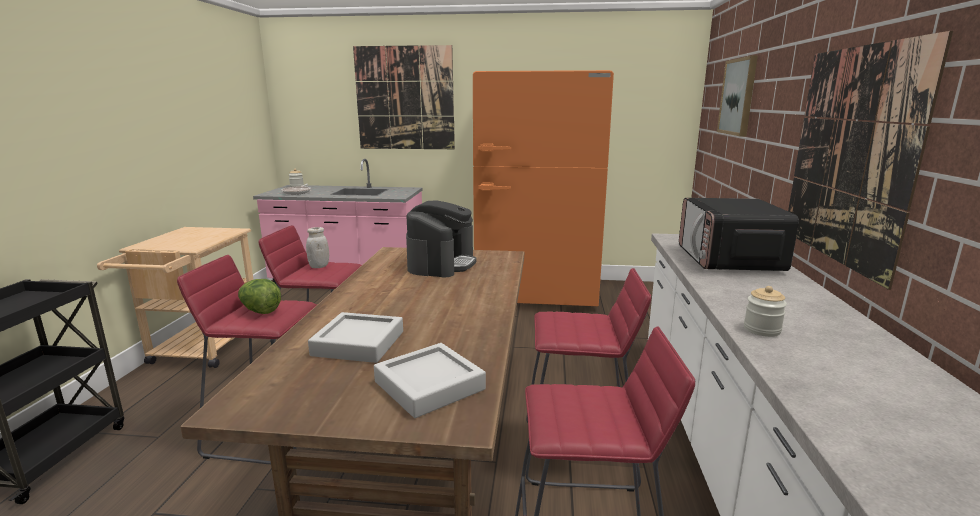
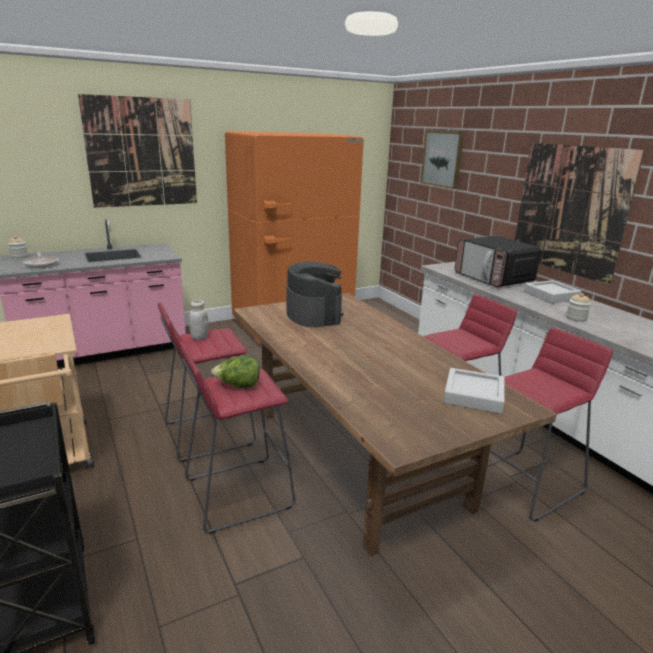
camera: 35 degrees left, 5 degrees up
grey tray [308,312,403,363] -> grey tray moved to [524,280,582,303]

